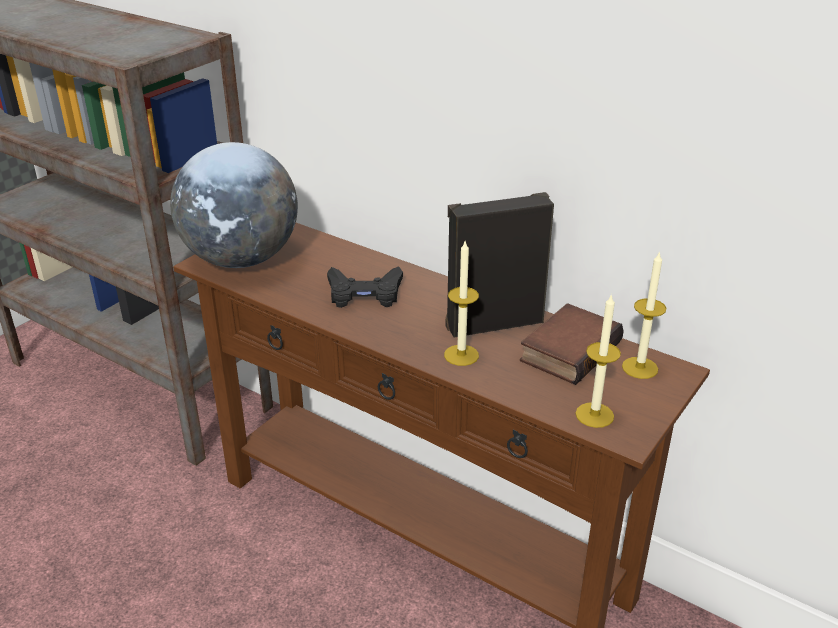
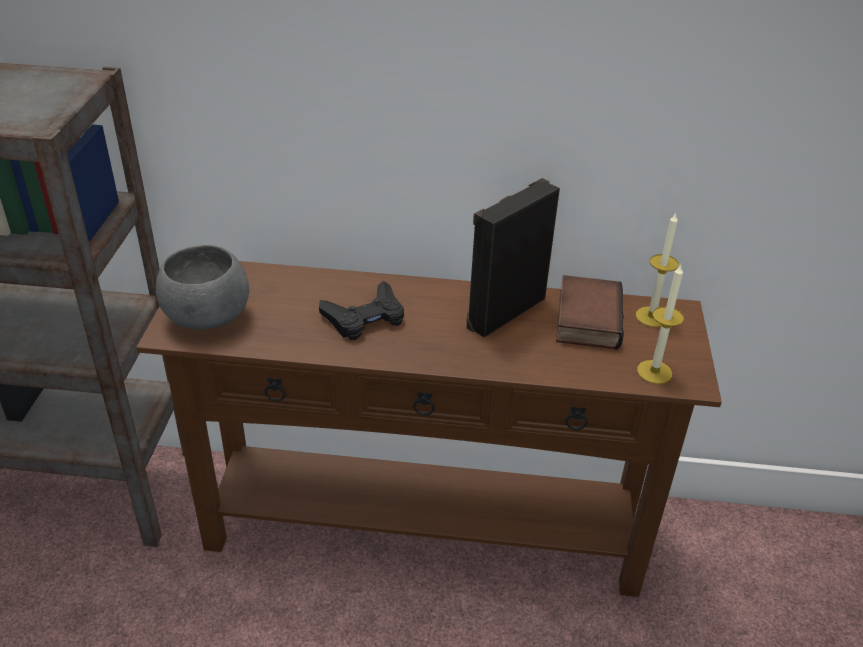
camera: 30 degrees left, 5 degrees up
globe [170,142,298,268] -> grey bowl [156,245,249,330]
candle [444,241,479,366] -> none

